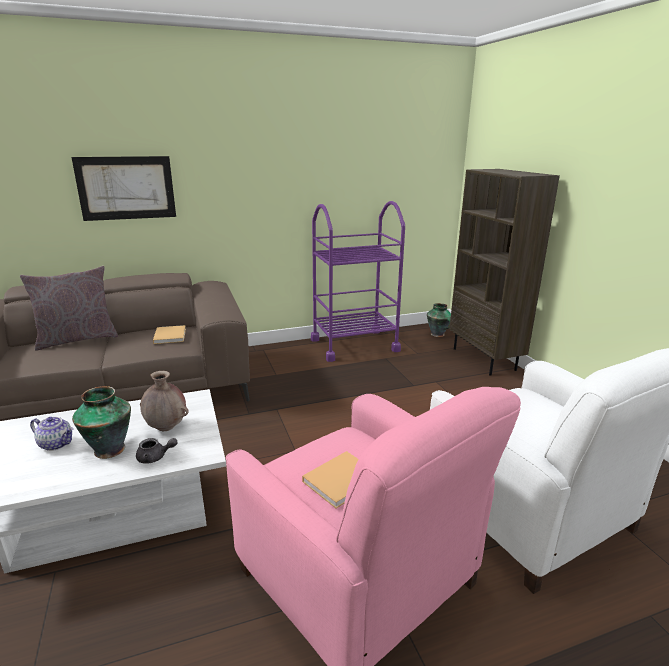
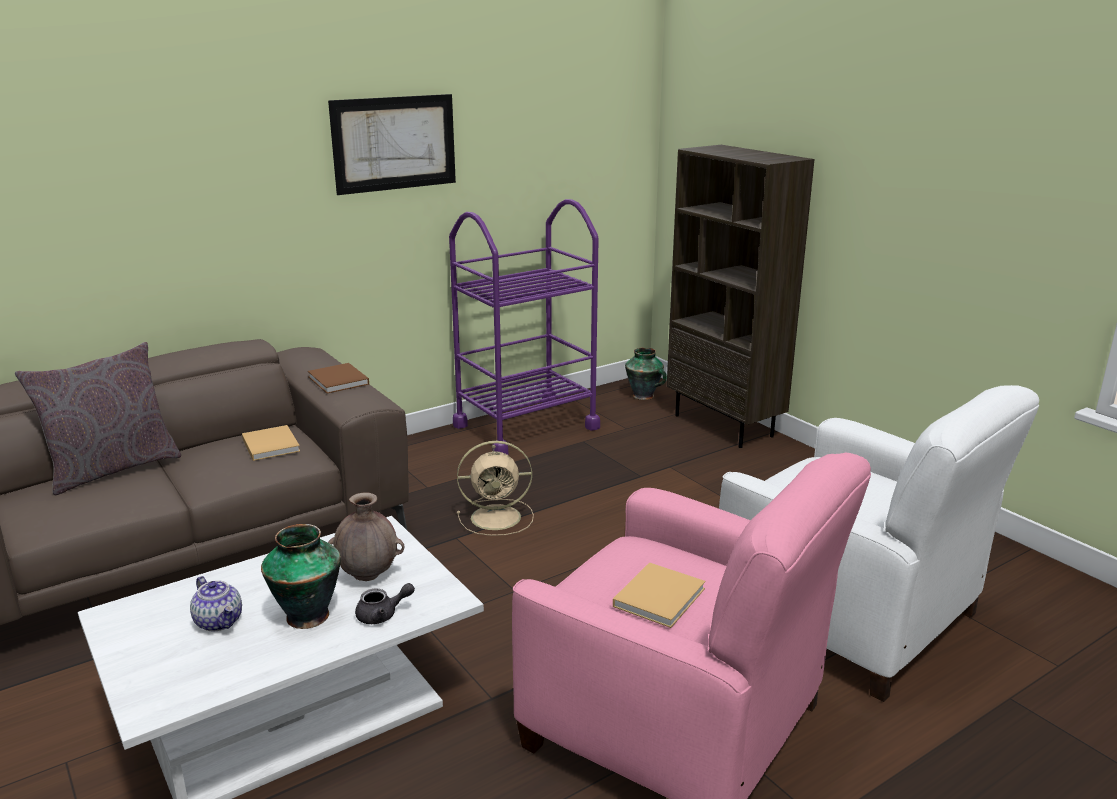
camera: 15 degrees left, 0 degrees up
teapot [30,417,74,451] -> teapot turned 45 degrees clockwise [190,576,242,632]
picture [72,156,176,221] -> picture moved to [328,94,456,195]
none -> brown book [308,363,369,394]
none -> beige fan [457,441,534,536]

